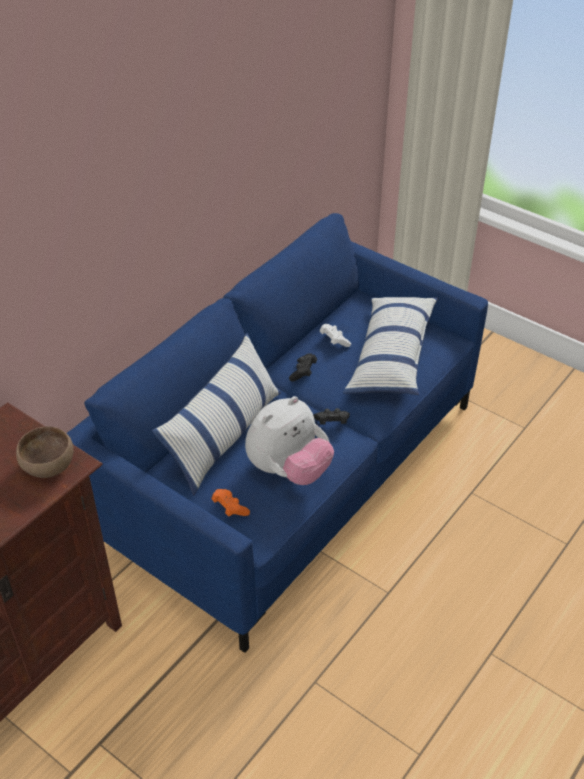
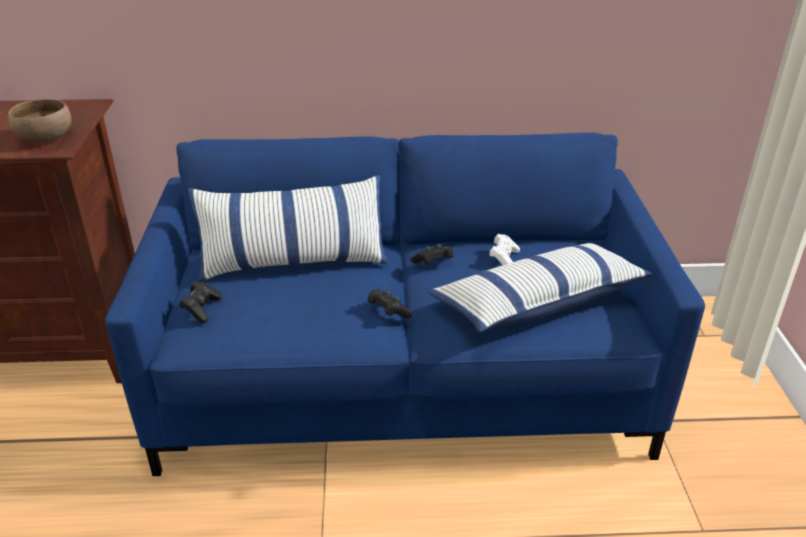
camera: 50 degrees right, 10 degrees down
orange game controller [212,489,250,516] -> black game controller [180,281,222,323]
plush toy [245,396,334,485] -> none

